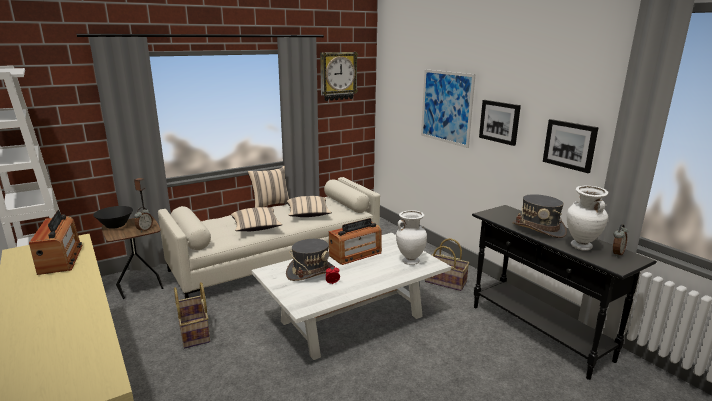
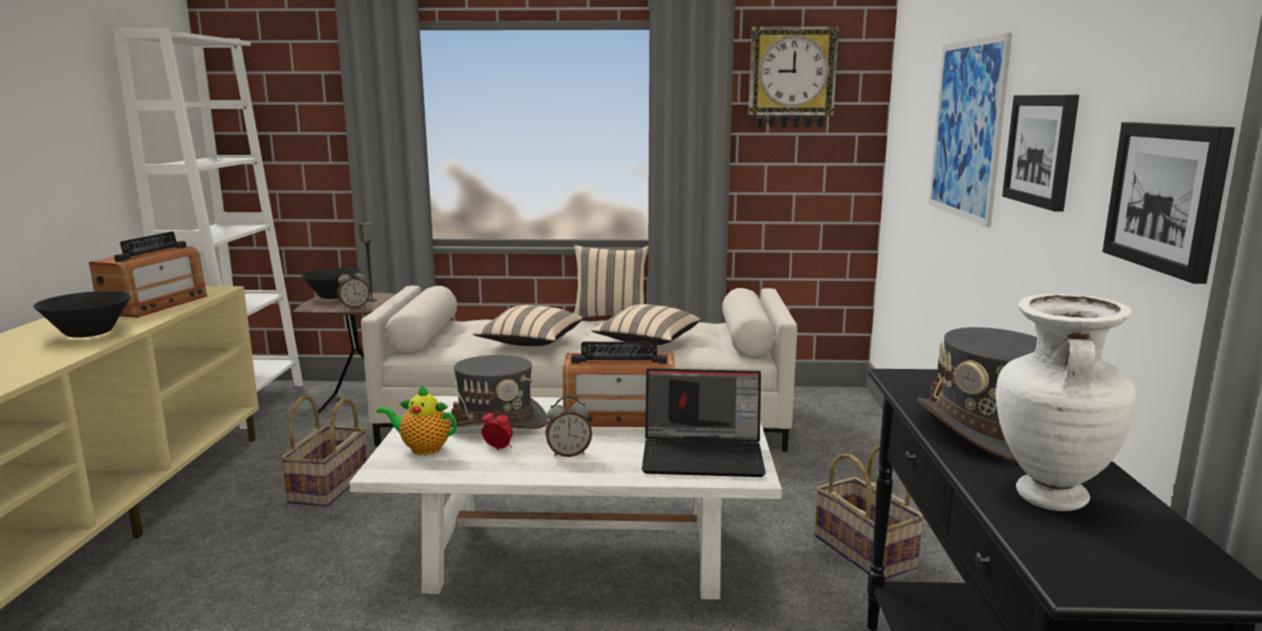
camera: 35 degrees right, 5 degrees down
white vase [396,210,427,265] -> laptop [642,368,766,477]
alarm clock [613,224,629,257] -> alarm clock moved to [545,396,592,457]
none -> black bowl [33,291,131,338]
none -> teapot [377,385,457,455]

